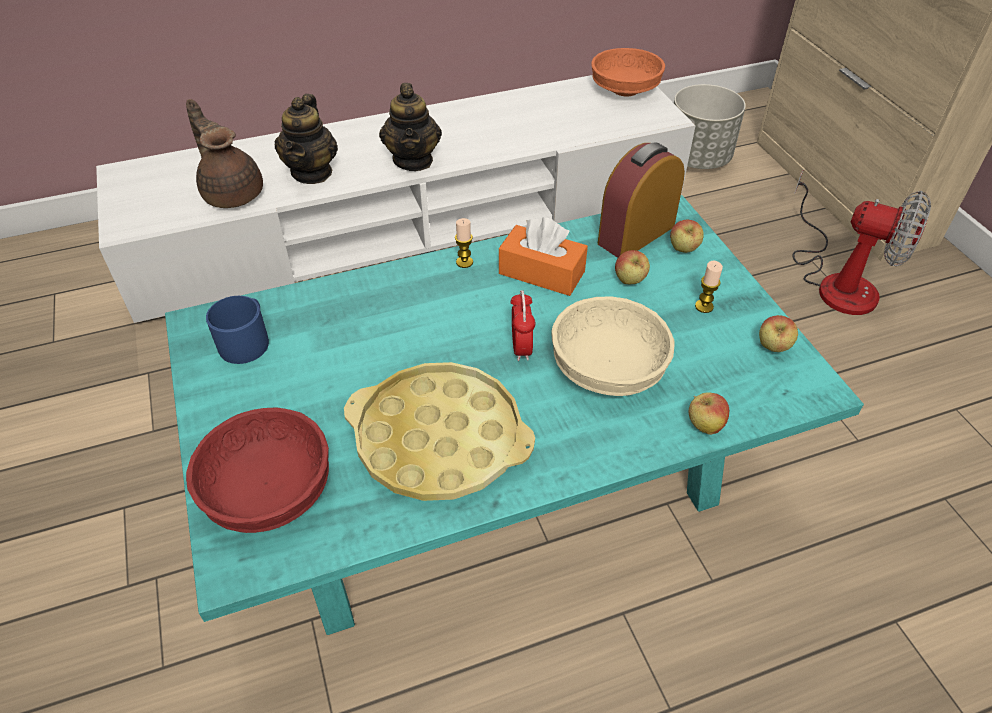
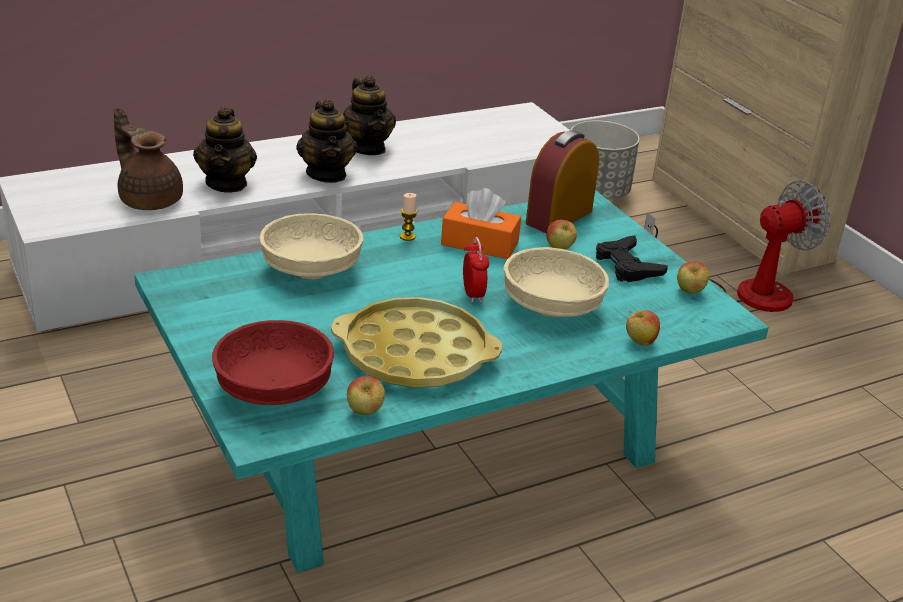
camera: 10 degrees left, 15 degrees down
blue mug [206,296,269,364] -> none
orange bowl [591,48,665,97] -> none
apple [670,220,704,253] -> apple moved to [347,376,385,415]
candle [695,261,723,313] -> black game controller [596,235,668,282]
fan [792,169,931,315] -> fan turned 45 degrees counterclockwise [644,181,830,312]
none -> beige bowl [259,213,363,279]
none -> teapot [343,76,396,155]

